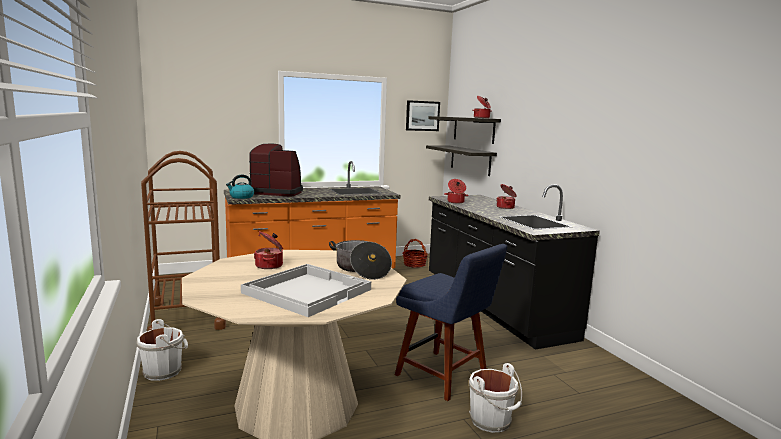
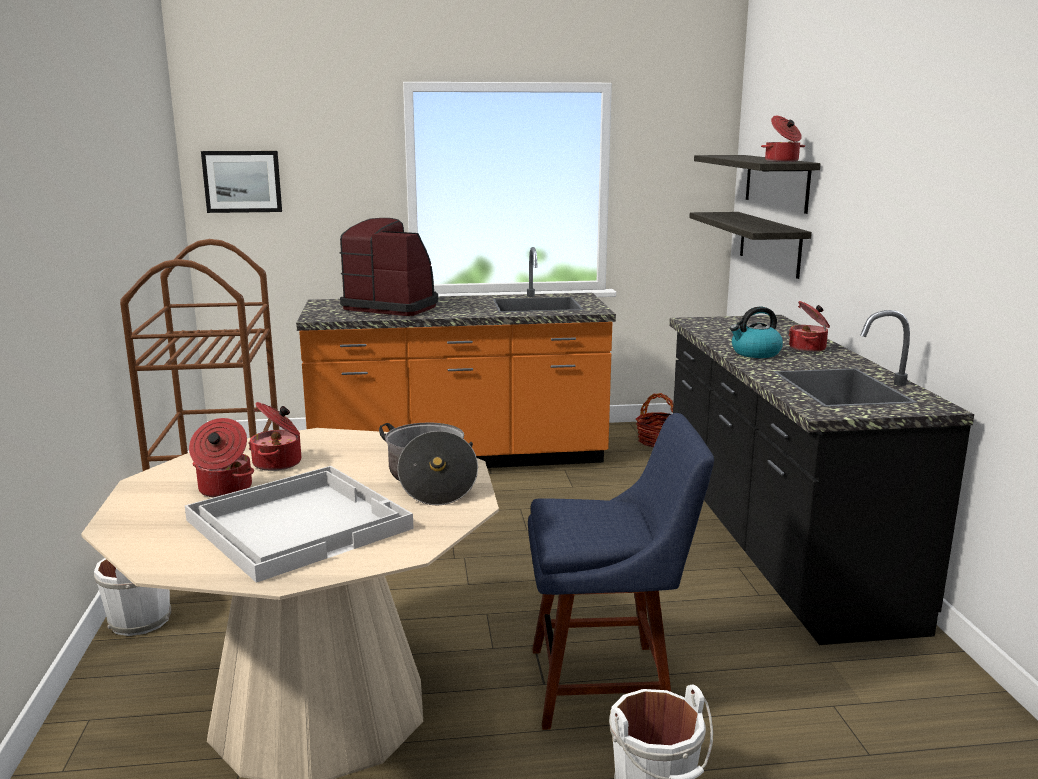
camera: 15 degrees right, 5 degrees up
kettle [226,175,254,199] -> kettle moved to [730,307,783,358]
blue chair [395,244,507,401] -> blue chair turned 60 degrees counterclockwise [528,413,714,730]
picture [406,100,440,131] -> picture moved to [201,151,282,213]
cooking pot [444,179,469,203] -> cooking pot moved to [189,418,254,498]

